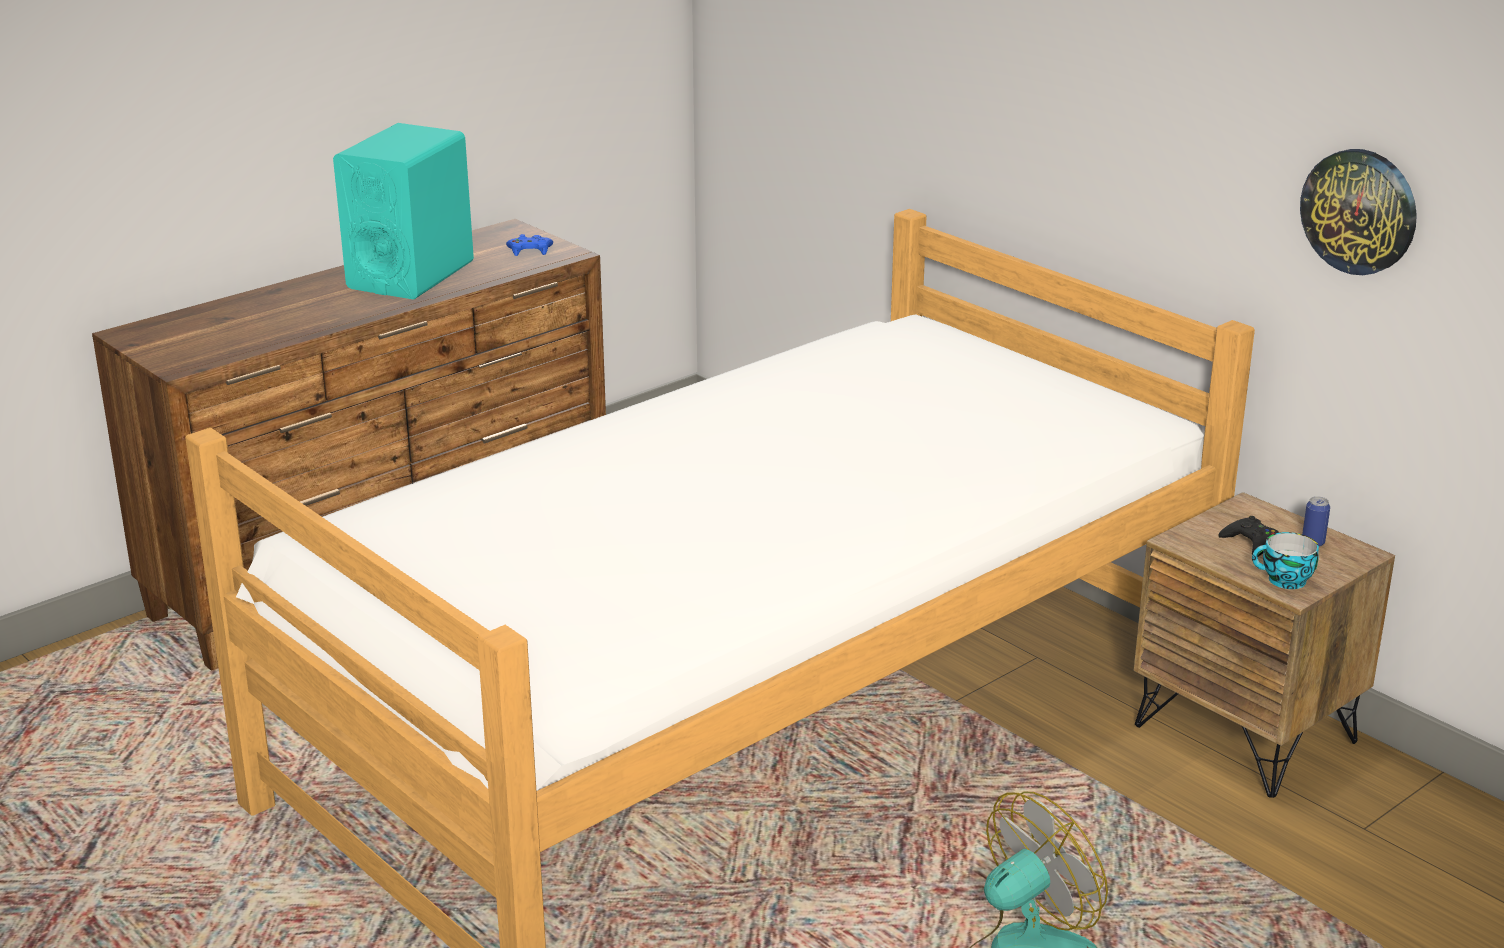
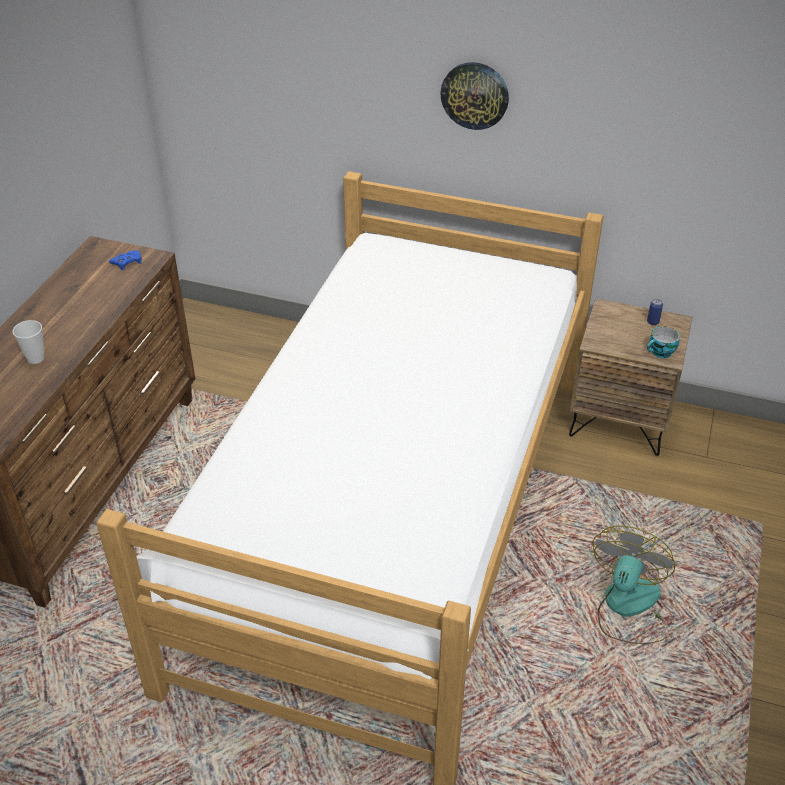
camera: 30 degrees left, 15 degrees up
turquoise speaker [333,123,474,299] -> none
black game controller [1219,516,1279,556] -> none
wall clock [1300,149,1417,275] -> wall clock moved to [440,62,509,130]
none -> cup [13,320,44,364]

